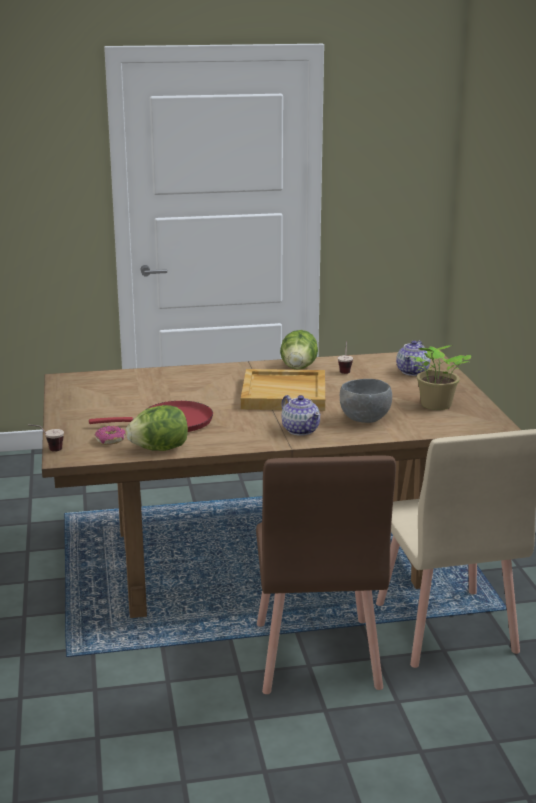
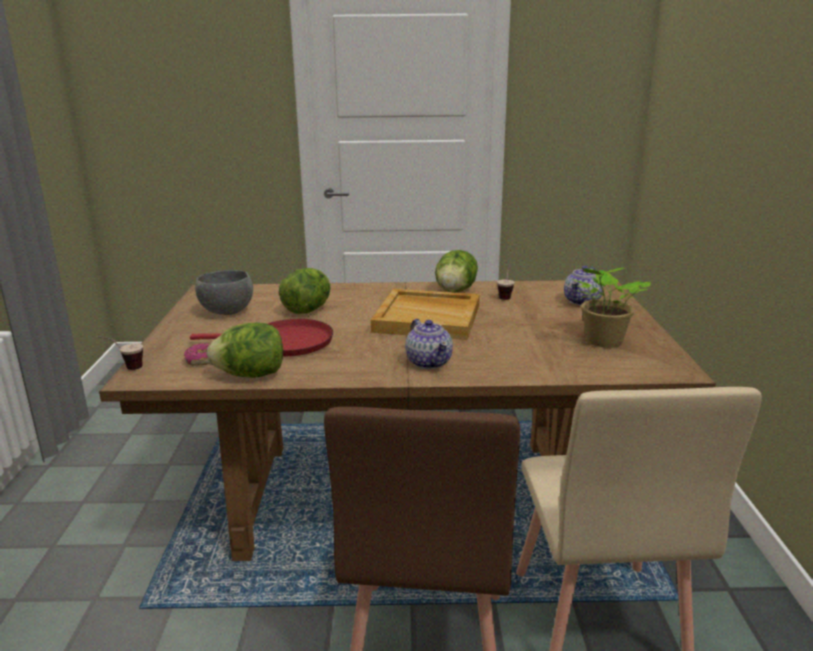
camera: 10 degrees right, 0 degrees up
grey bowl [340,379,392,423] -> grey bowl moved to [195,270,253,315]
none -> lettuce [279,268,331,314]

